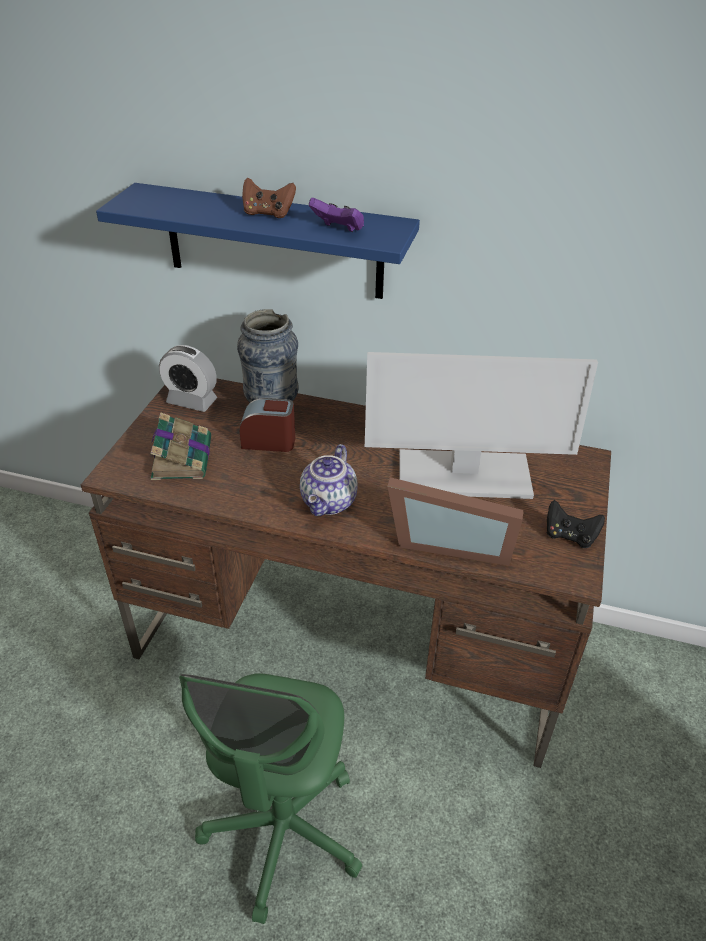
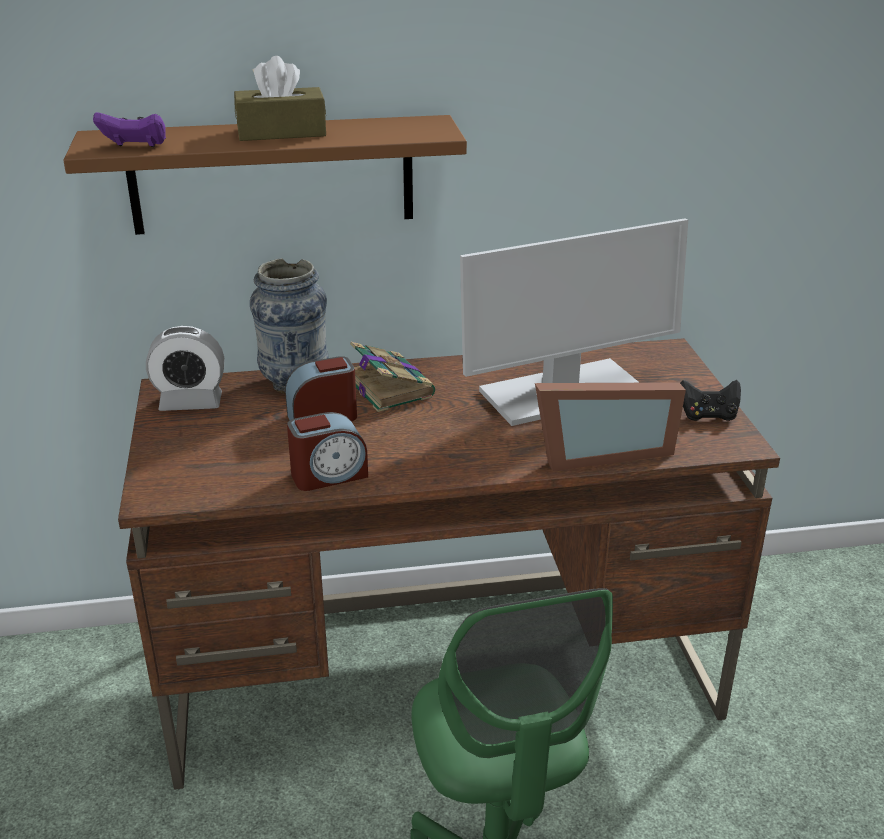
camera: 25 degrees left, 10 degrees down
blue shelf [96,183,420,299] -> brown shelf [63,115,467,235]
book [150,412,211,480] -> book moved to [350,342,435,412]
brown game controller [242,178,296,218] -> brown tissue box [234,56,326,141]
teapot [300,444,358,516] -> none
purple game controller [309,197,364,232] -> purple game controller moved to [93,112,166,147]
none -> alarm clock [287,412,368,491]

